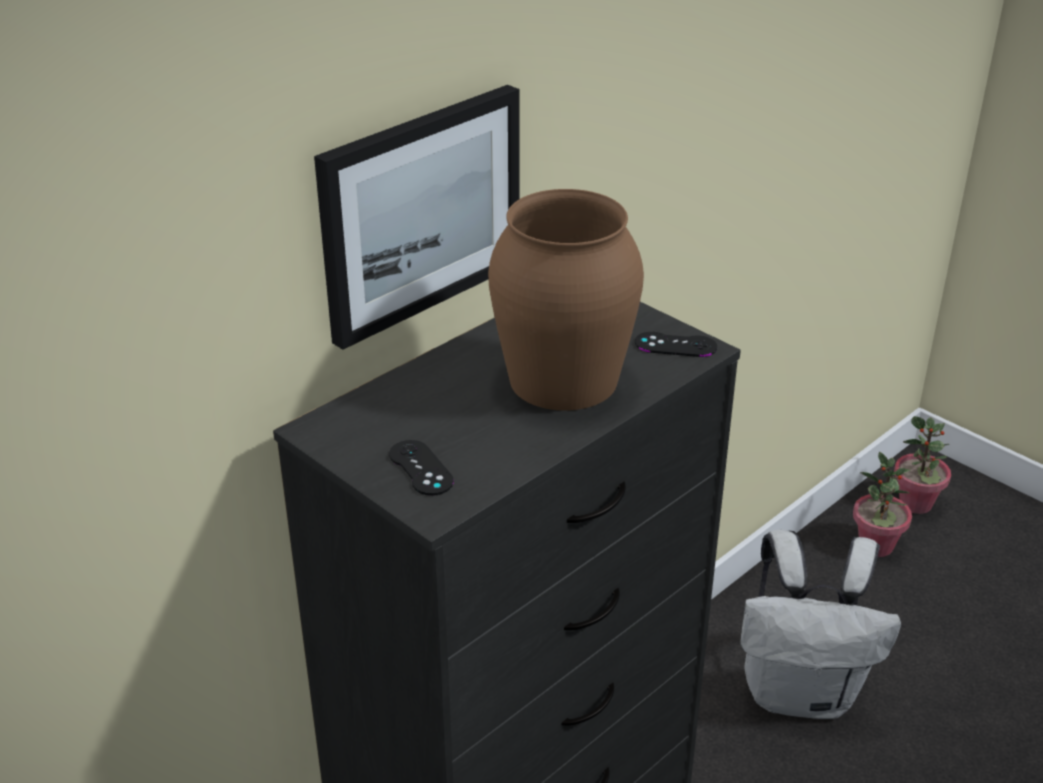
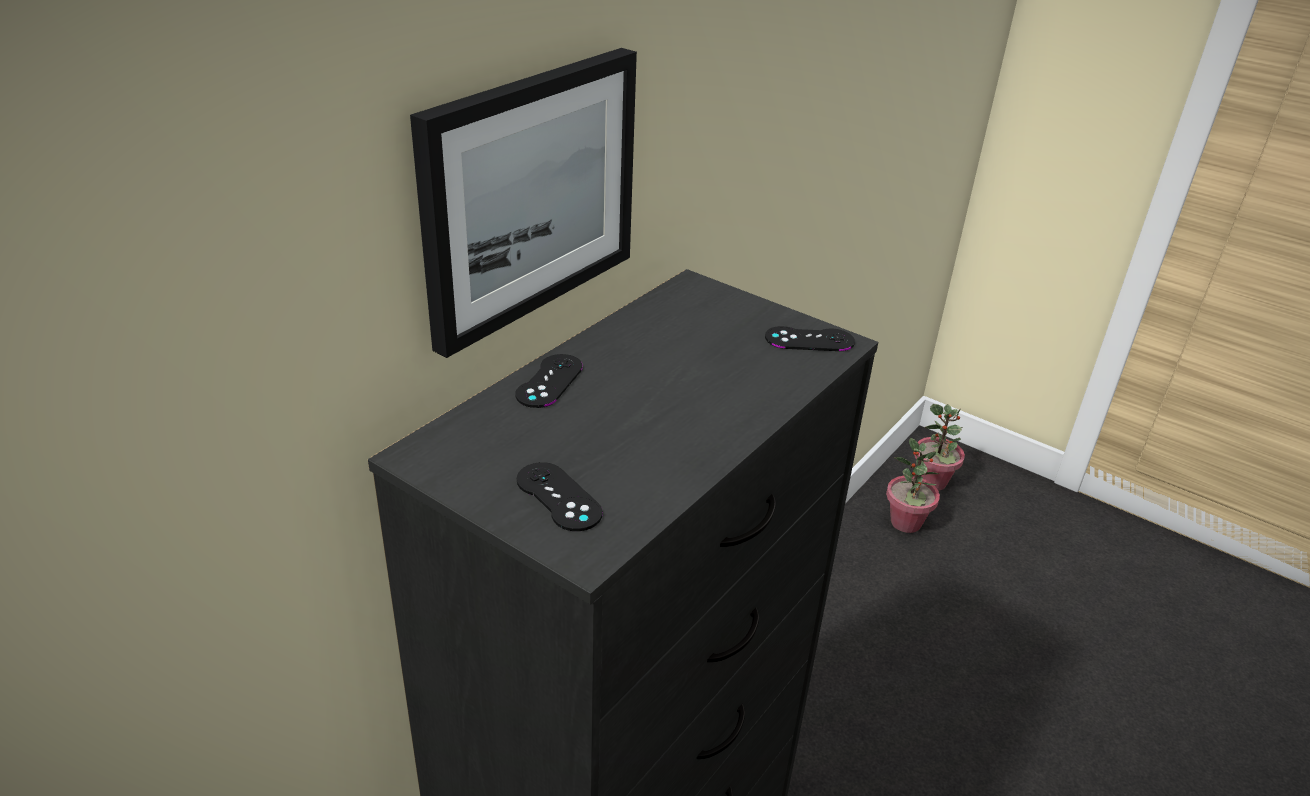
camera: 10 degrees left, 0 degrees up
brown vase [488,189,644,411] -> none
white backpack [740,530,901,719] -> none
none -> black game controller [515,354,583,408]

